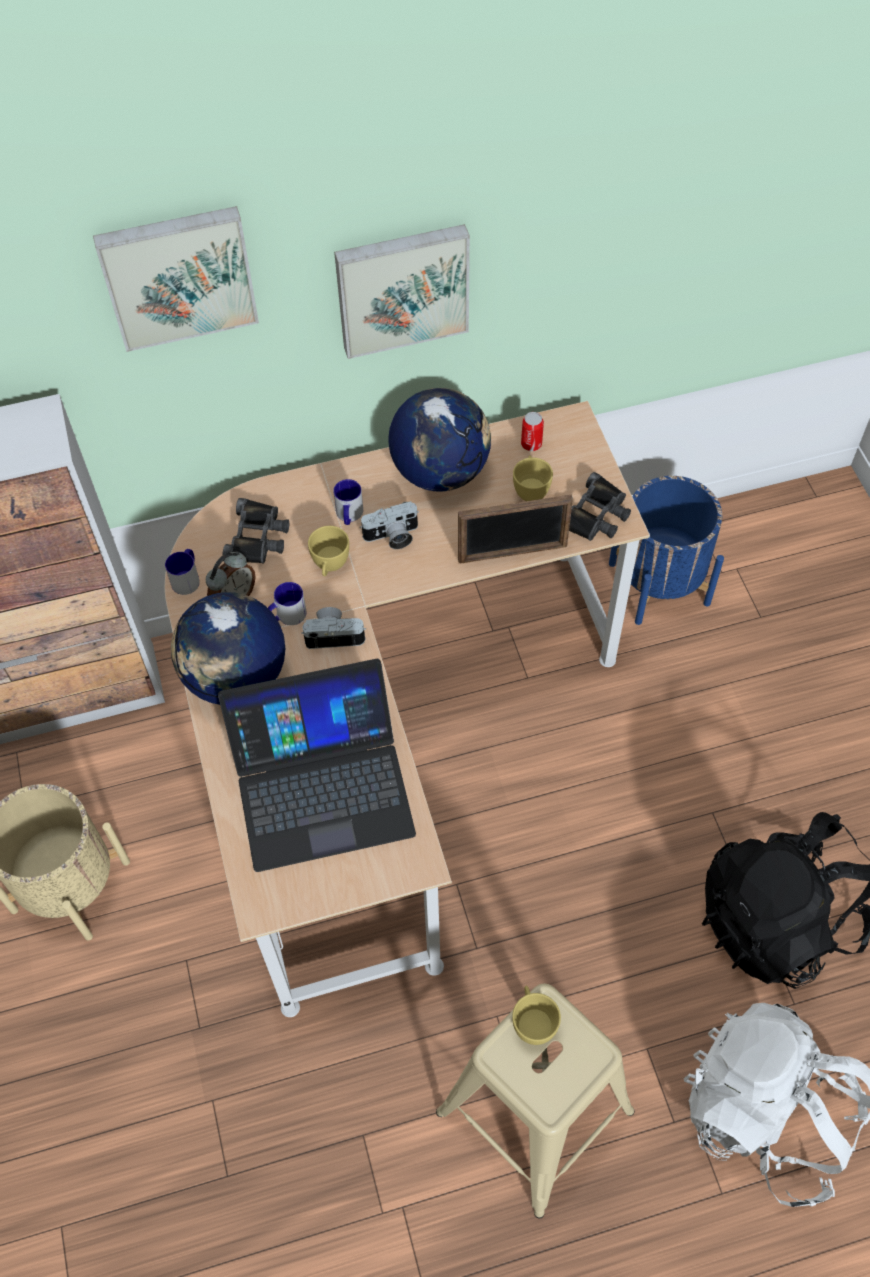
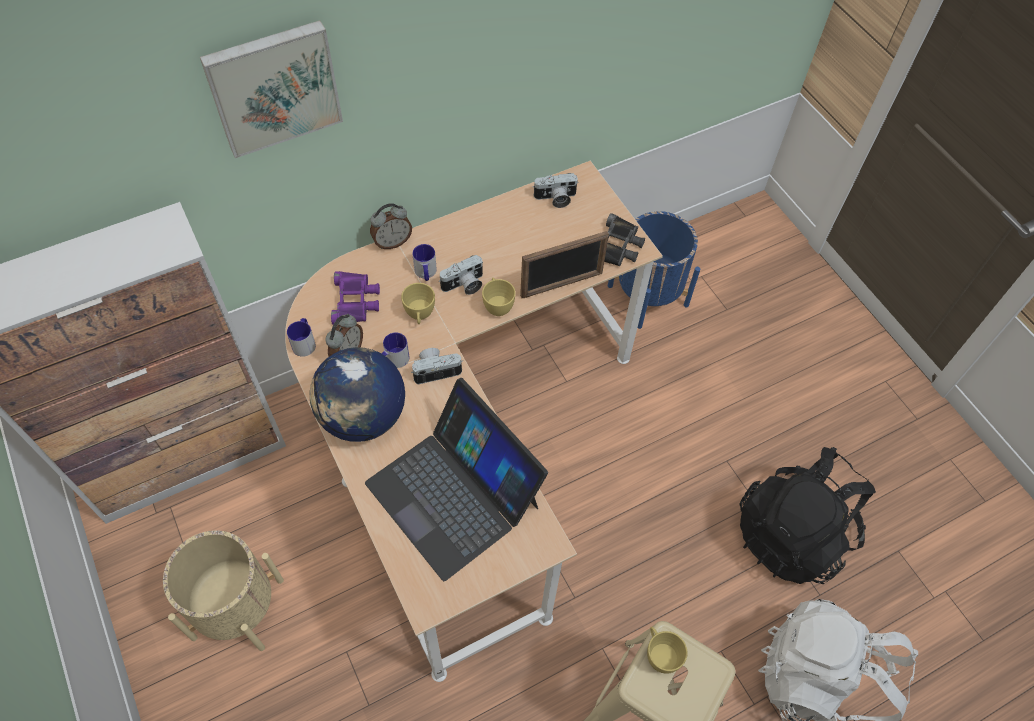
camera: 15 degrees left, 0 degrees up
laptop [218,659,416,872] -> laptop turned 75 degrees clockwise [365,378,548,581]
black binoculars [222,498,289,564] -> purple binoculars [331,271,380,324]
picture [334,224,470,359] -> none
globe [388,388,491,492] -> none
yellow cup [513,456,553,501] -> yellow cup moved to [482,278,516,316]
can [521,412,544,451] -> camera [533,173,579,208]
none -> alarm clock [370,203,412,249]

